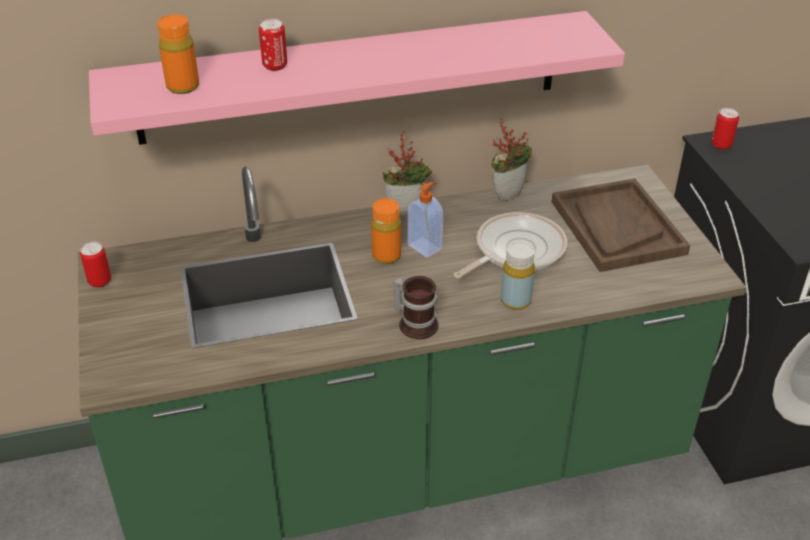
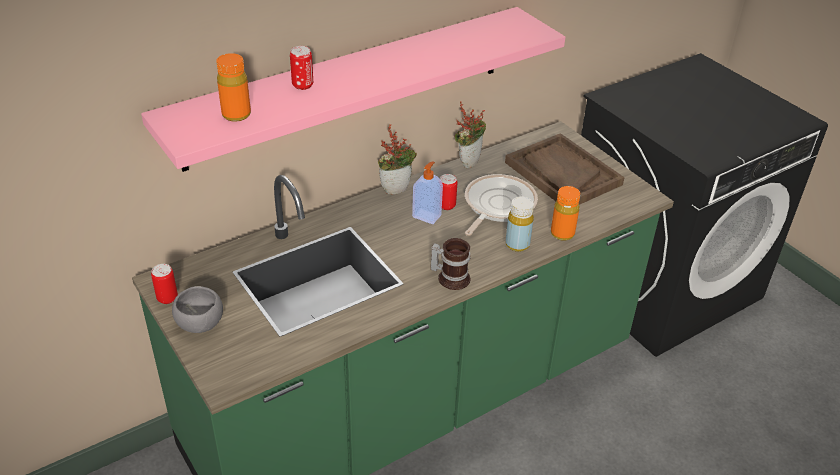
camera: 20 degrees left, 0 degrees up
orange bottle [371,198,401,264] -> orange bottle moved to [551,186,580,241]
can [711,108,739,150] -> can moved to [440,174,457,210]
none -> grey bowl [172,286,223,333]

